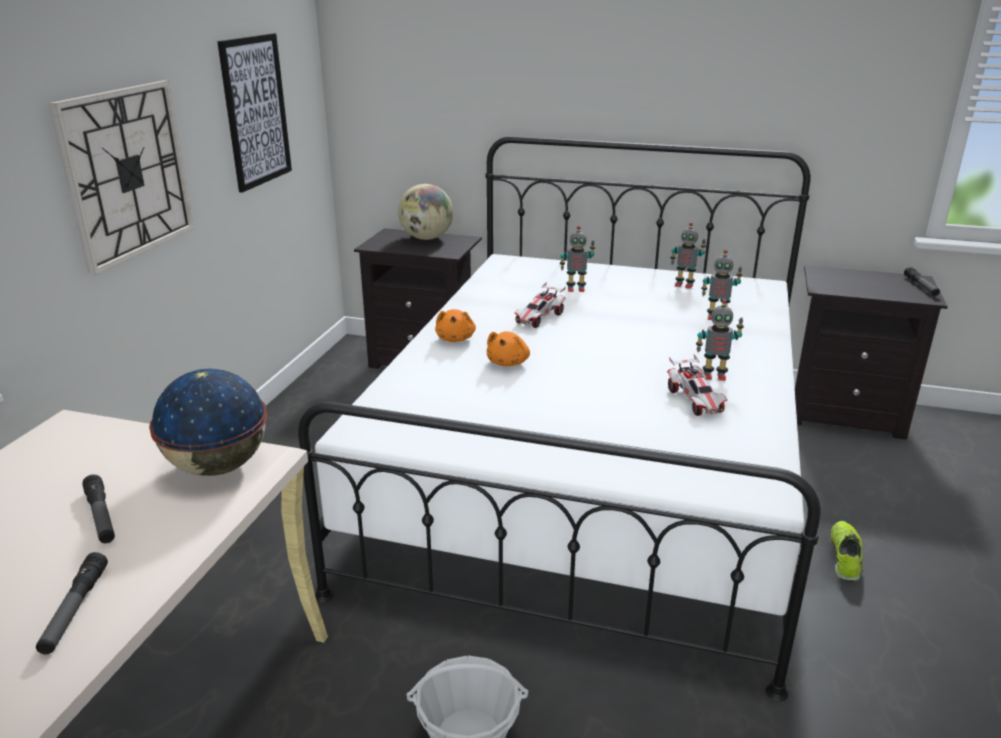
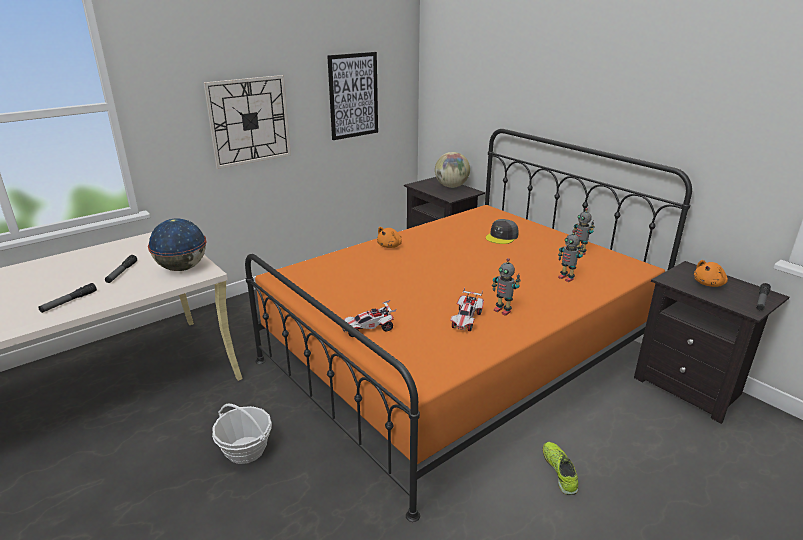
camera: 35 degrees right, 0 degrees up
white bed [298,136,821,701] -> orange bed [245,129,692,522]
orange plush toy [487,331,530,366] -> orange plush toy moved to [694,260,728,287]
toy car [514,282,566,328] -> toy car moved to [342,300,396,337]
toy robot [560,226,595,292] -> grey cap [486,219,519,244]
shoe [831,521,863,582] -> shoe turned 60 degrees counterclockwise [543,442,578,495]

